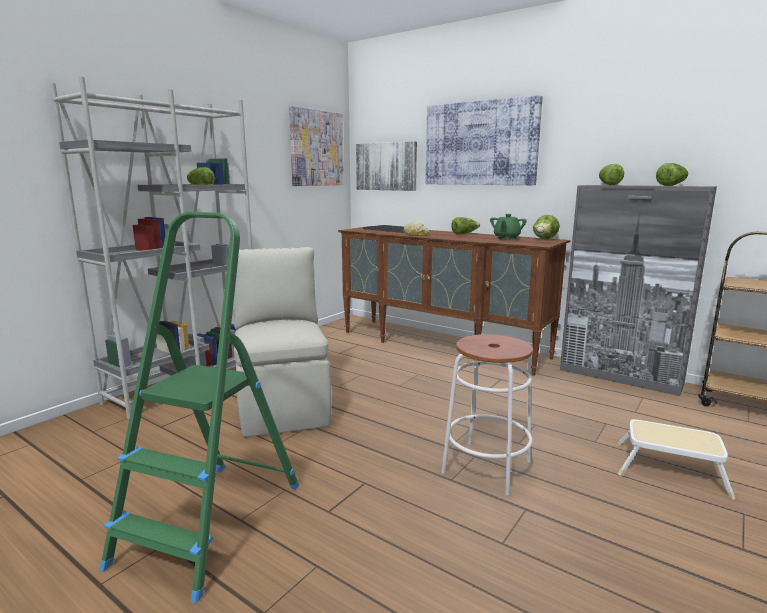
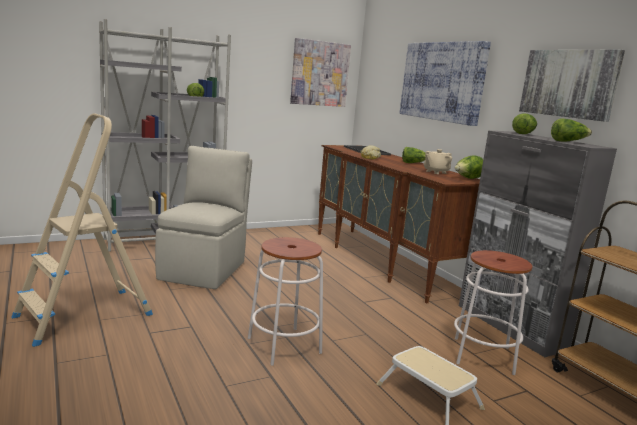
camera: 25 degrees right, 0 degrees up
green step ladder [100,212,299,603] -> beige step ladder [11,113,153,347]
picture [356,141,417,191] -> picture moved to [519,50,625,122]
green teapot [490,214,526,240] -> beige teapot [424,149,452,174]
none -> white stool [454,250,532,375]

